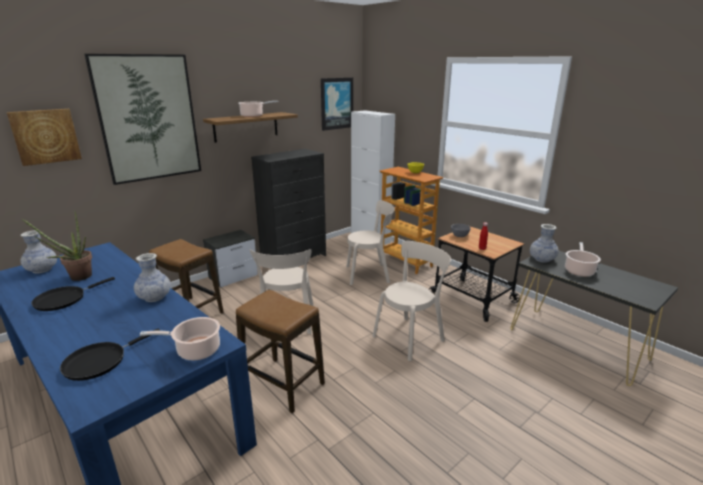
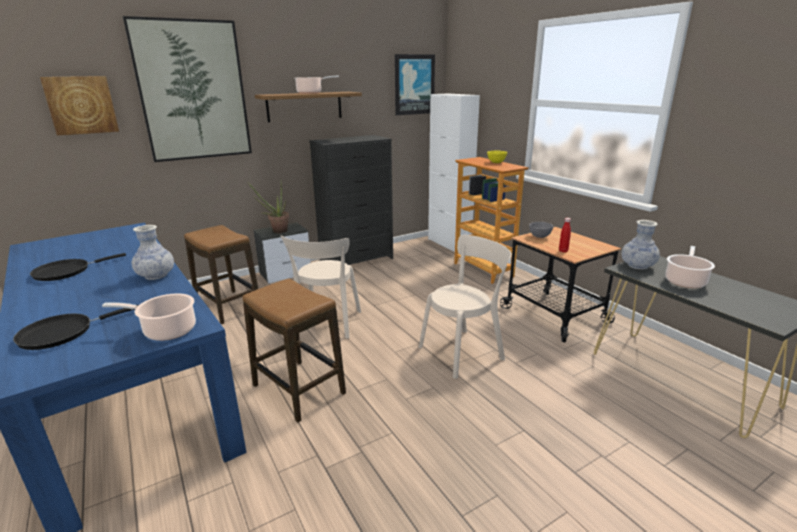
camera: 10 degrees right, 0 degrees up
potted plant [21,210,92,281] -> potted plant moved to [248,182,289,233]
vase [21,230,57,274] -> none
beige chair [346,200,395,285] -> none

